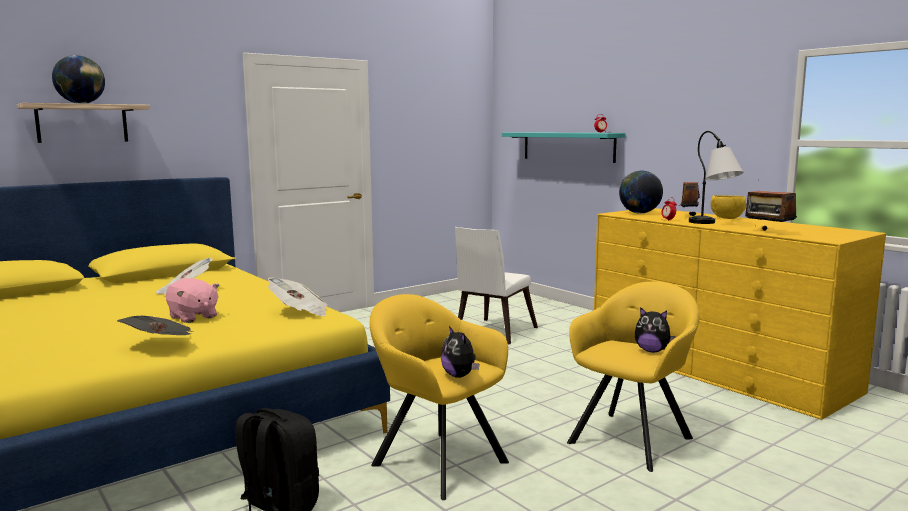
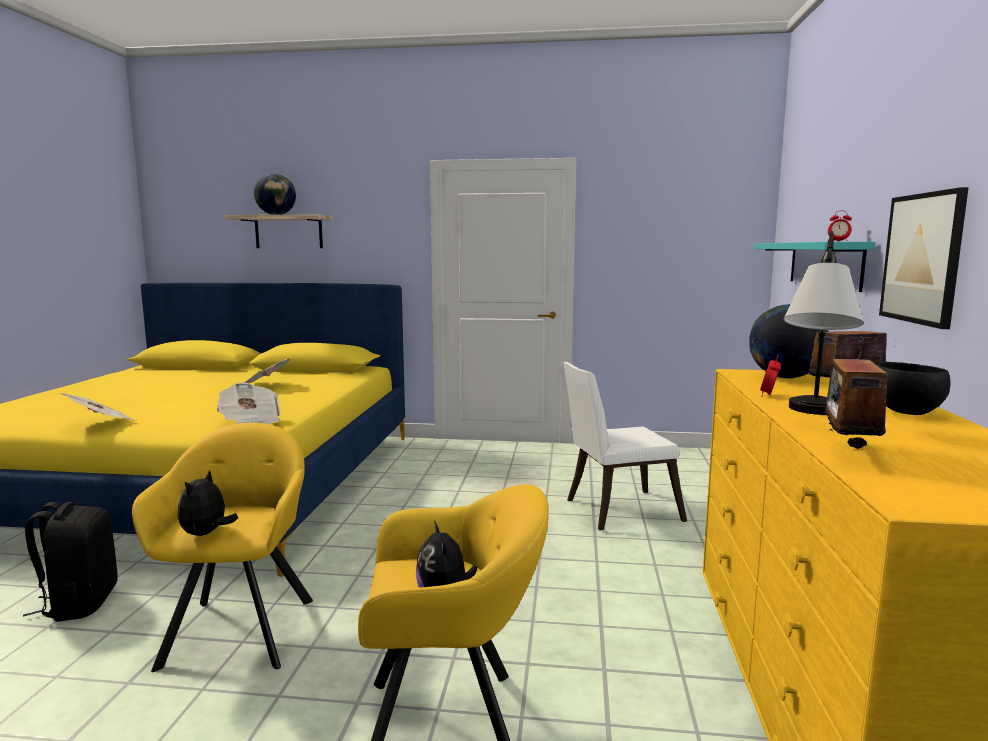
camera: 45 degrees right, 0 degrees up
pink plush toy [166,278,219,323] -> none
yellow bowl [711,195,746,219] -> black bowl [877,362,951,415]
none -> picture [879,187,969,329]

